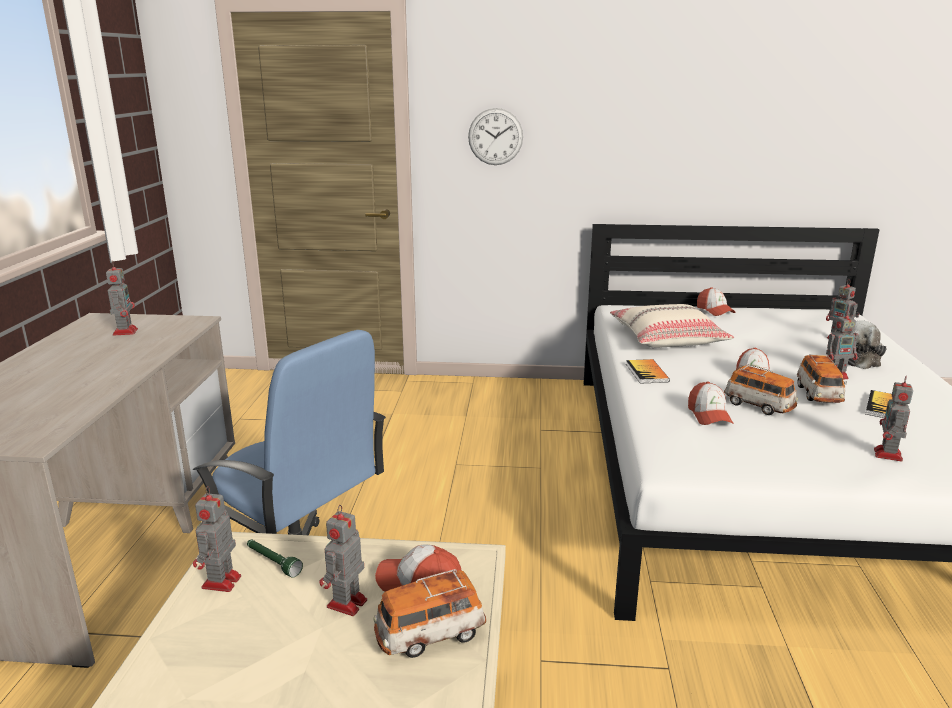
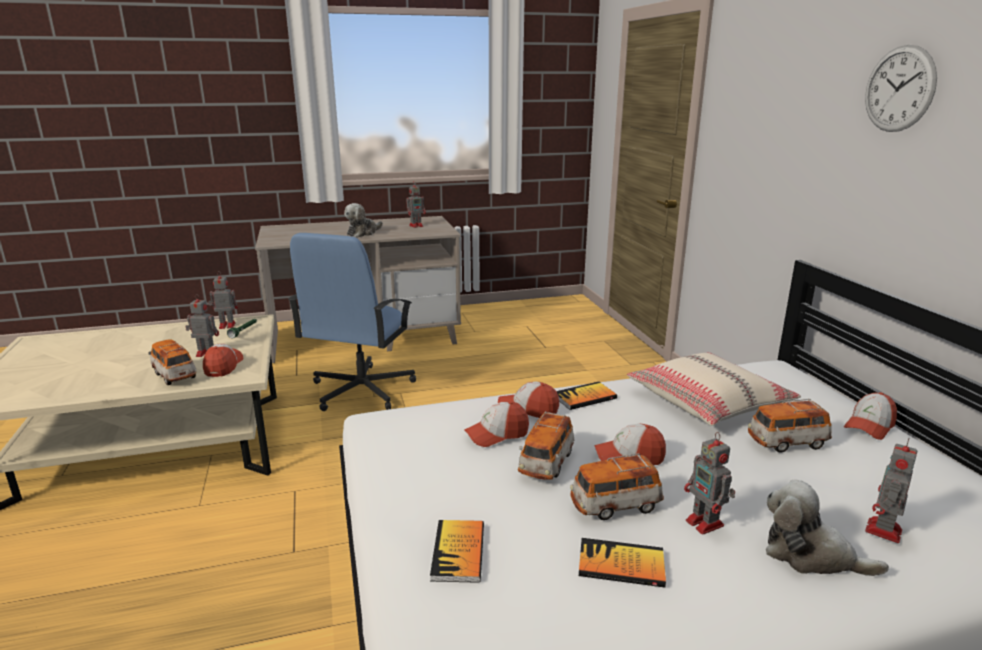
camera: 70 degrees right, 0 degrees up
wall clock [468,108,523,165] -> wall clock moved to [865,45,937,132]
toy robot [874,376,913,462] -> book [430,520,484,583]
none -> plush toy [344,203,383,237]
none -> cap [498,382,559,418]
none -> toy car [748,399,832,453]

